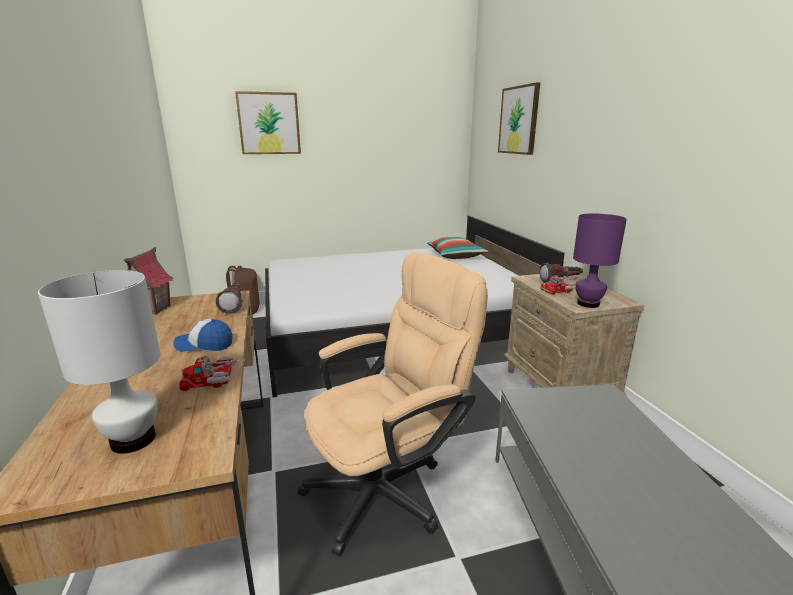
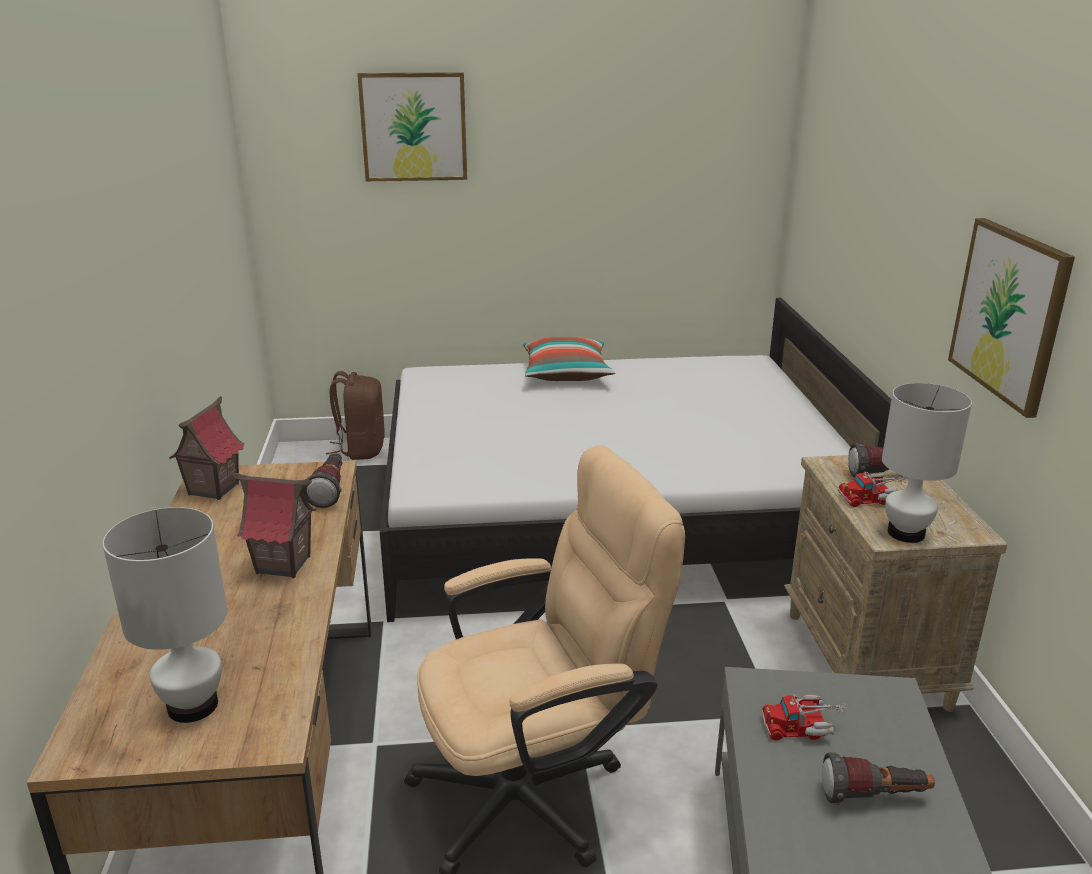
camera: 10 degrees right, 5 degrees up
cap [173,319,232,352] -> toy house [232,473,316,578]
toy truck [179,355,244,391] -> toy truck moved to [762,694,846,740]
pillow [427,237,488,259] -> pillow moved to [523,337,615,381]
picture [498,82,540,155] -> picture moved to [948,218,1075,418]
purple table lamp [573,214,627,308] -> white table lamp [882,383,972,543]
none -> flashlight [822,752,935,805]

